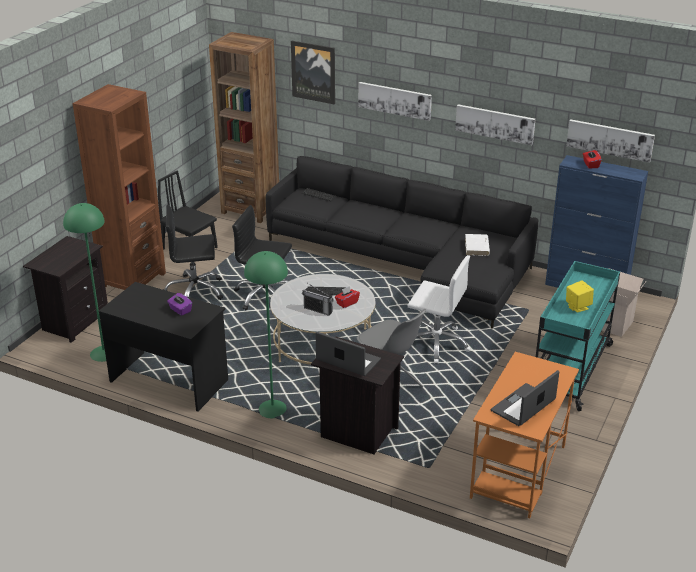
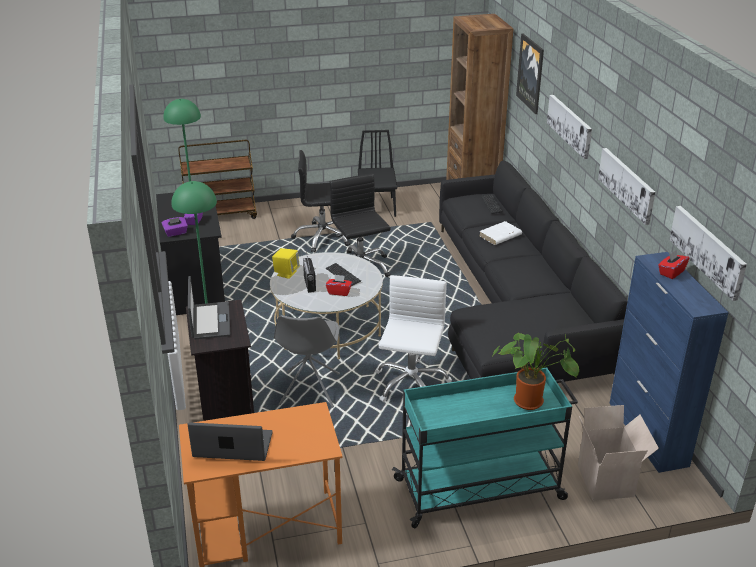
camera: 50 degrees right, 0 degrees up
black nightstand [23,236,108,343] -> brown cart [178,140,257,219]
brown bookcase [73,84,166,290] -> none
black office chair [163,205,223,300] -> black office chair turned 45 degrees counterclockwise [291,150,350,253]
white office chair [408,255,471,364] -> white office chair turned 150 degrees counterclockwise [375,275,452,402]
white book [465,234,490,256] -> white book moved to [480,221,522,245]
yellow speaker [566,280,594,312] -> yellow speaker moved to [272,248,300,279]
none -> purple tissue box [161,217,188,237]
none -> potted plant [493,333,579,410]

